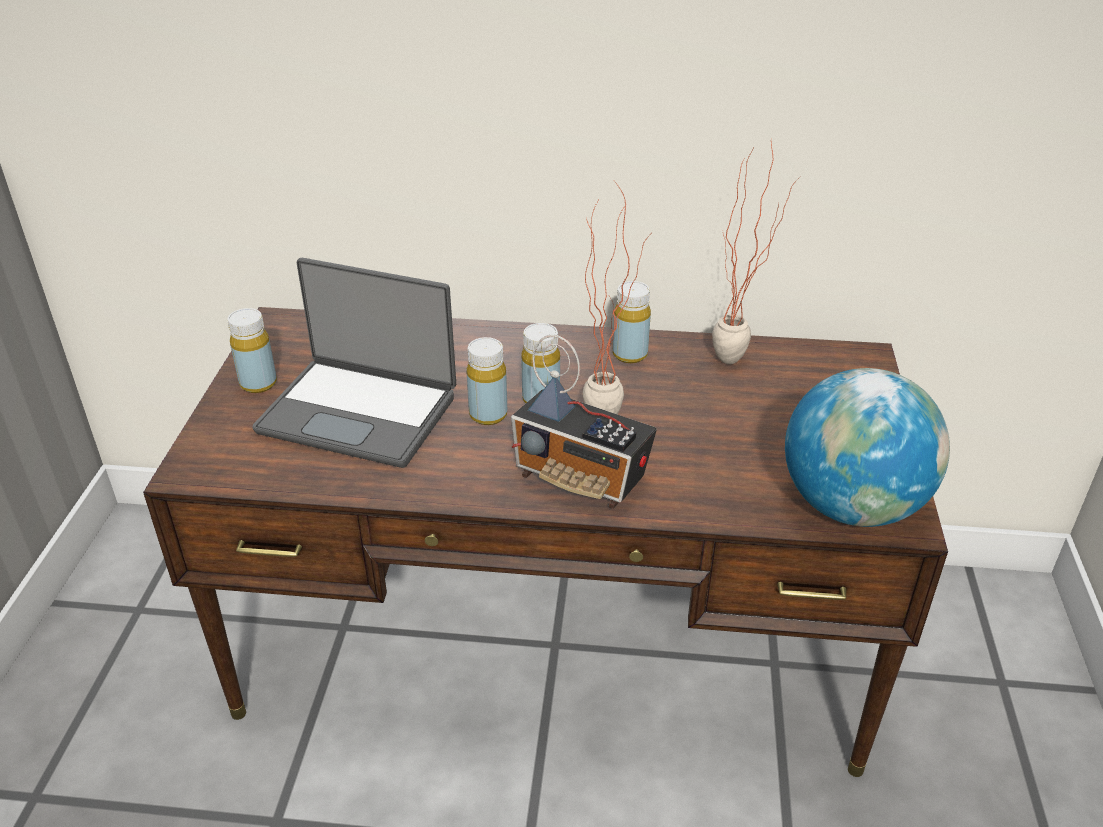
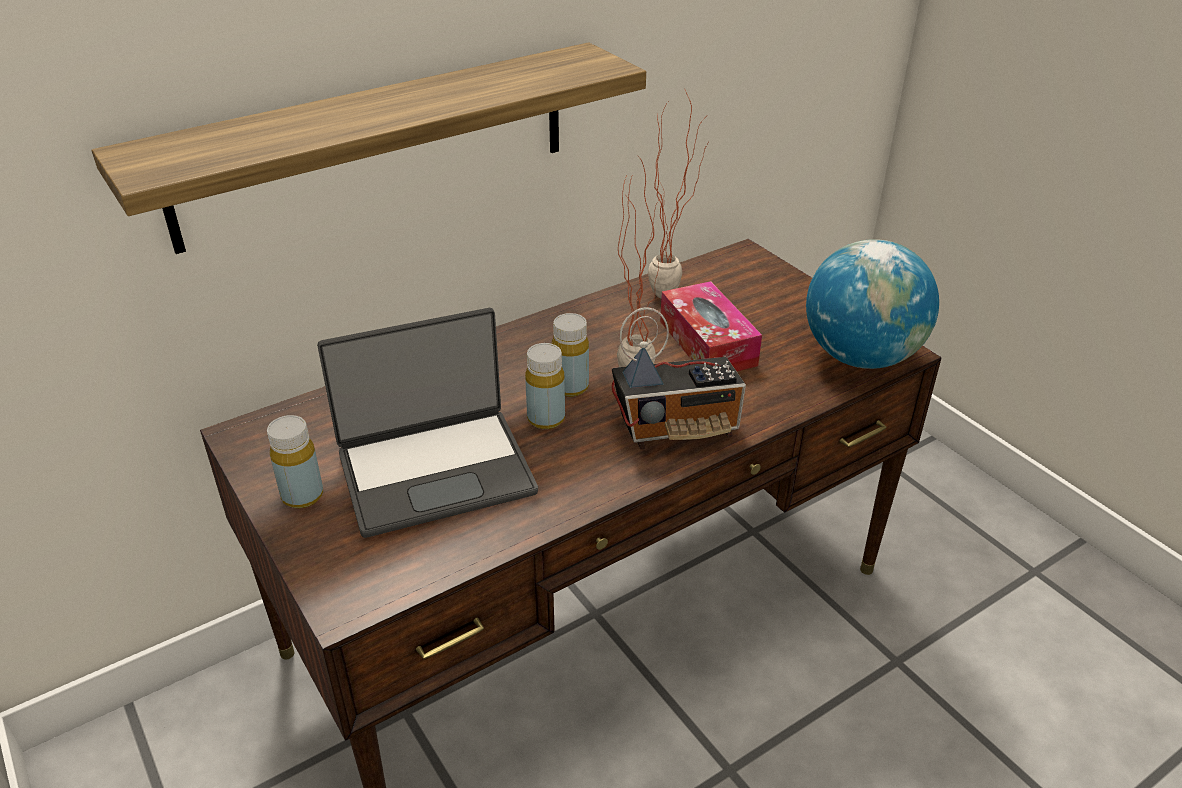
camera: 40 degrees left, 0 degrees up
yellow bottle [613,281,651,363] -> none
none -> shelf [92,42,646,254]
none -> tissue box [660,281,762,371]

